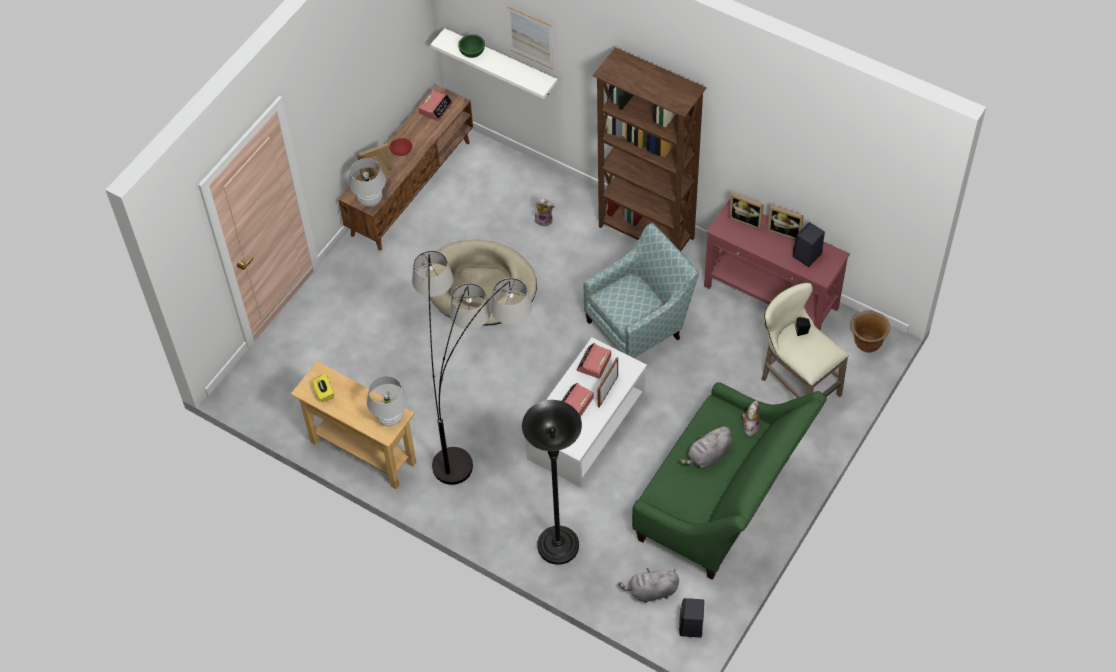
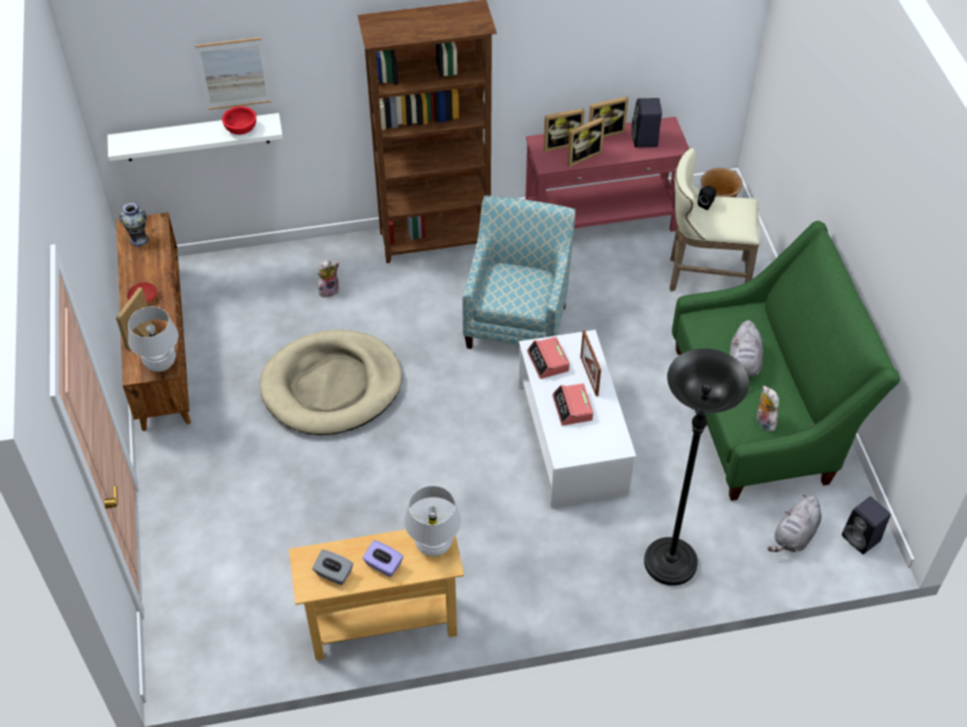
camera: 45 degrees left, 5 degrees down
yellow tissue box [313,374,334,402] -> grey tissue box [312,550,353,585]
floor lamp [412,250,532,485] -> none
alarm clock [419,90,453,121] -> vase [119,203,149,246]
green bowl [458,34,485,58] -> none
plush toy [742,400,759,436] -> plush toy moved to [757,385,779,431]
none -> red bowl [222,106,256,135]
none -> purple tissue box [363,540,403,577]
none -> picture frame [567,117,605,167]

